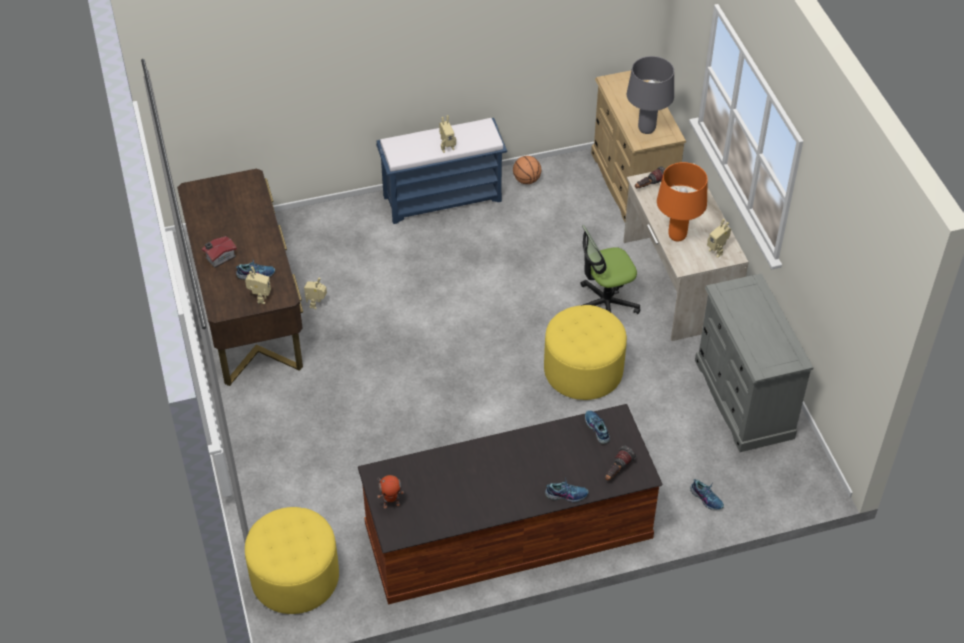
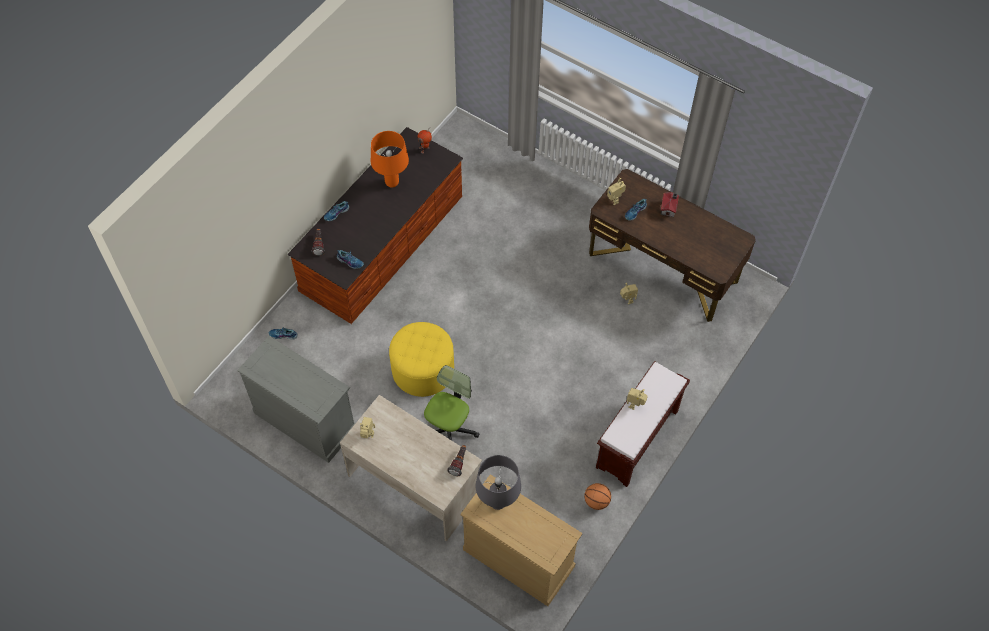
camera: 140 degrees right, 10 degrees up
yellow ottoman [245,507,339,614] -> none
blue bench [376,118,507,224] -> brown bench [596,361,690,487]
orange table lamp [657,162,708,242] -> orange table lamp moved to [371,131,409,188]

